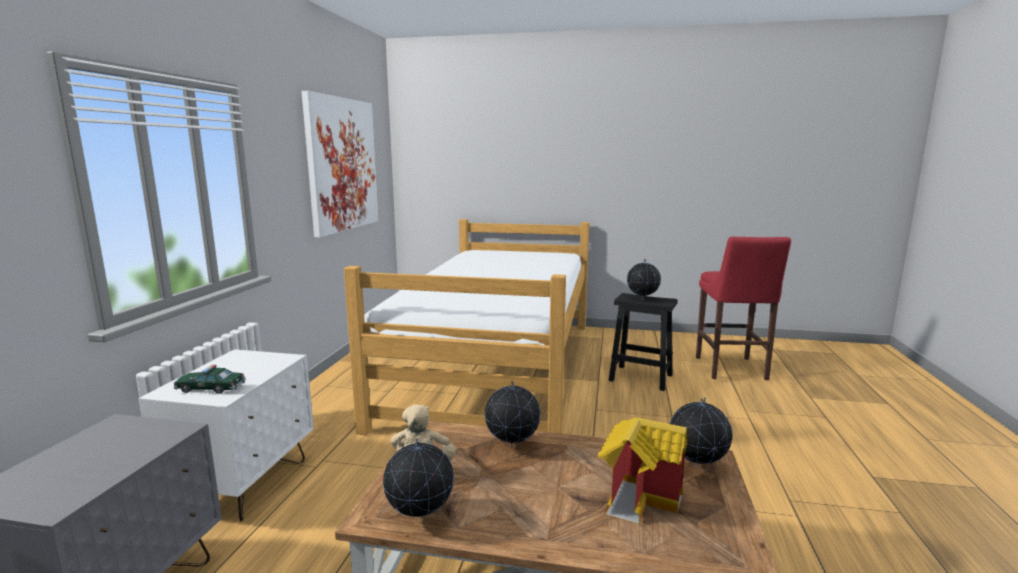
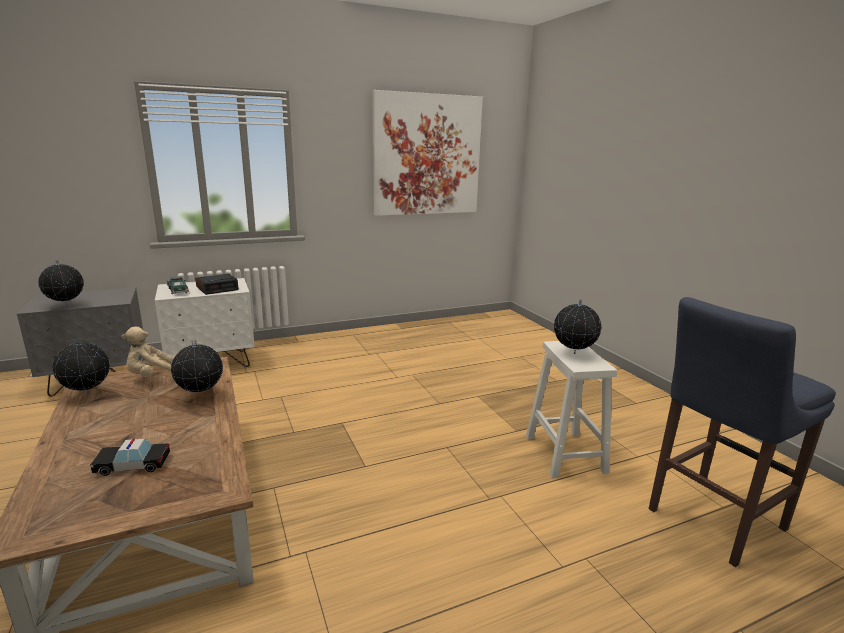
camera: 55 degrees right, 5 degrees up
bed [344,219,589,435] -> none
toy house [598,417,688,523] -> toy car [90,438,170,476]
black stool [609,293,677,391] -> white stool [526,341,617,478]
globe [670,398,733,467] -> globe moved to [38,260,84,305]
red stool [696,237,791,380] -> blue stool [649,297,836,567]
none -> alarm clock [195,274,239,295]

